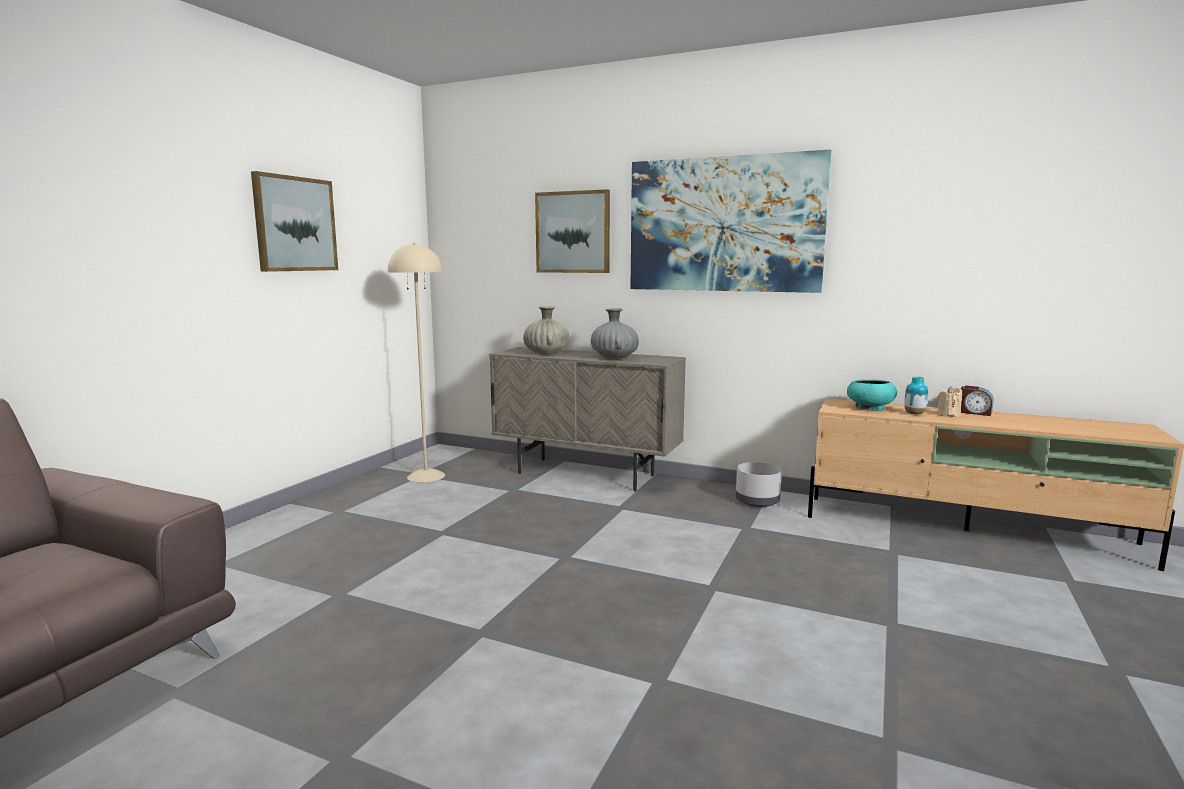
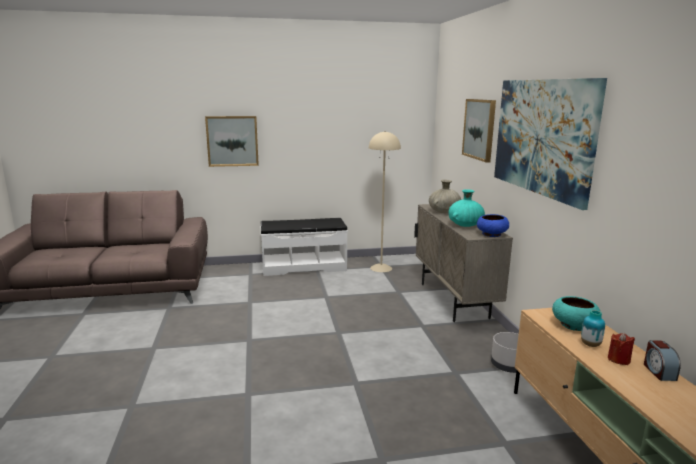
camera: 55 degrees right, 5 degrees up
picture [251,171,338,272] -> picture moved to [205,116,259,167]
grey vase [591,308,639,359] -> turquoise vase [448,190,485,227]
beige candle [937,386,962,417] -> red candle [608,333,635,365]
none -> white bench [260,218,348,276]
none -> blue bowl [477,214,509,237]

